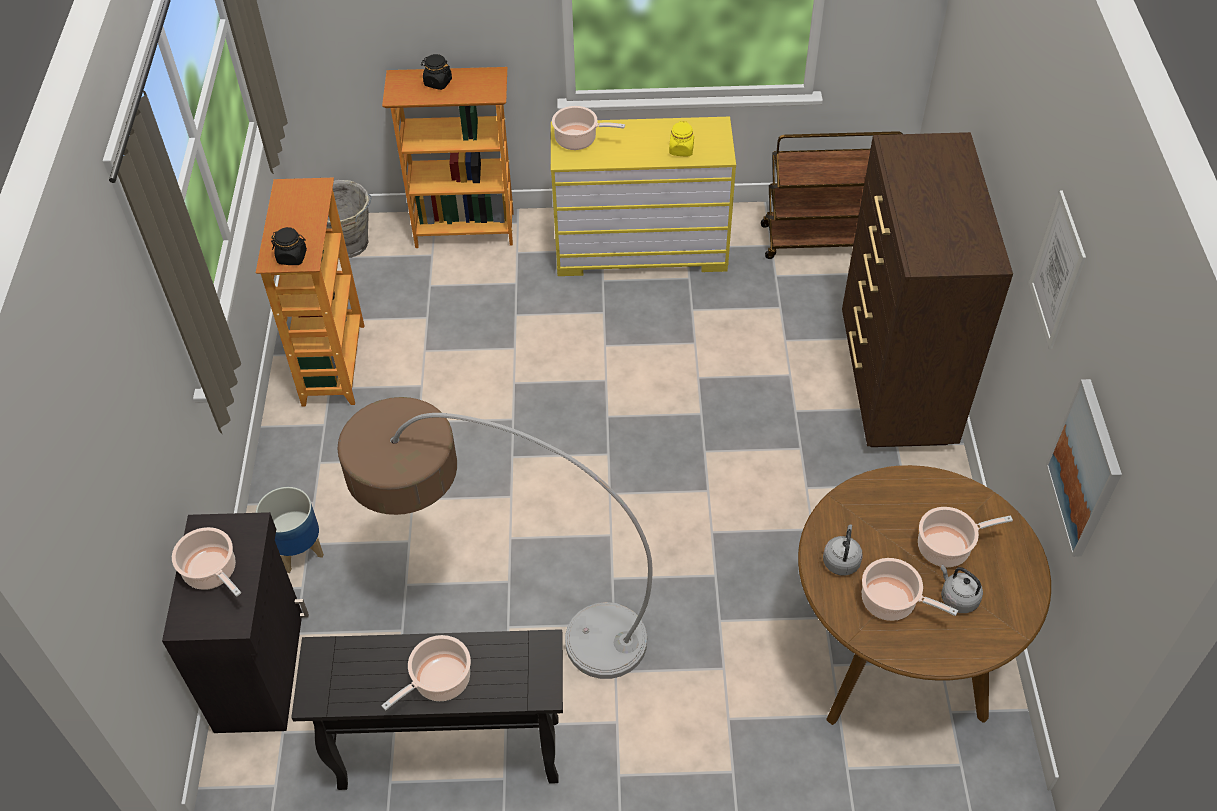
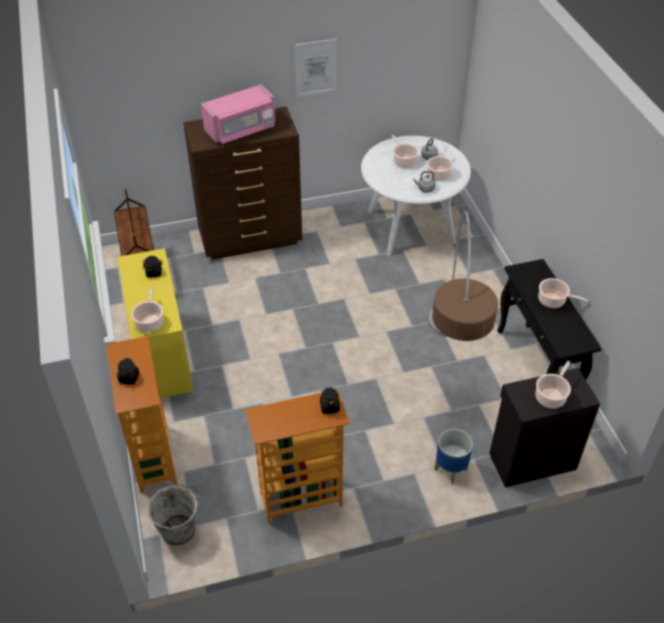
camera: 105 degrees left, 5 degrees down
yellow jar [669,121,694,156] -> black jar [143,256,163,277]
brown dining table [798,465,1051,725] -> white dining table [361,136,471,256]
picture [1046,379,1122,557] -> none
none -> pink microwave [201,84,275,144]

